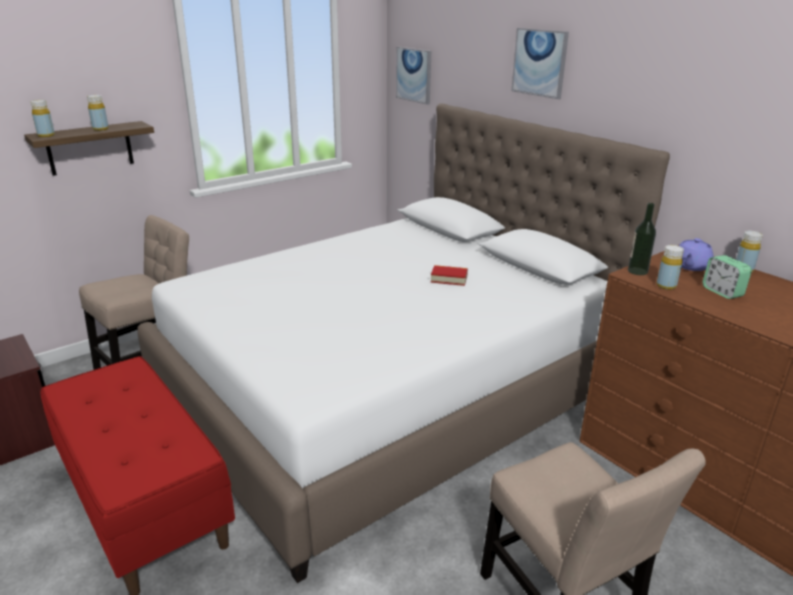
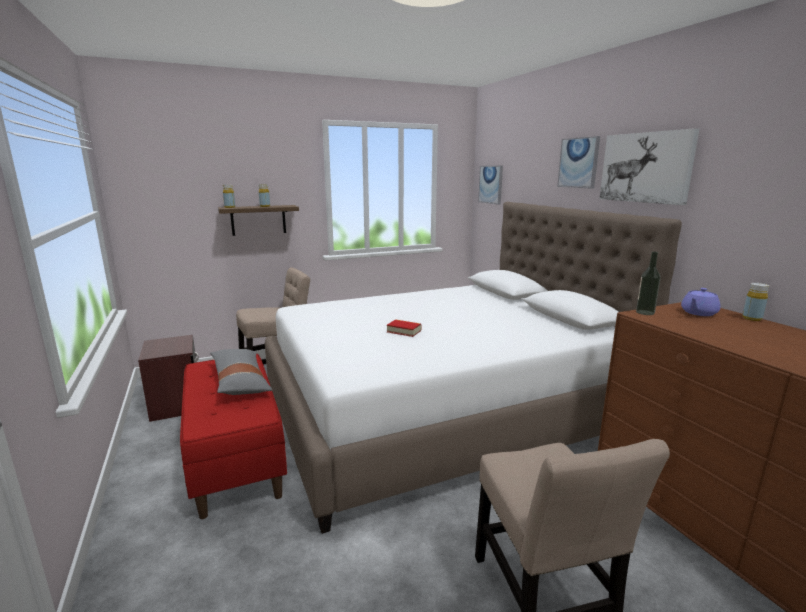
camera: 15 degrees right, 10 degrees down
book [431,265,468,286] -> book moved to [387,320,422,337]
yellow bottle [656,245,684,290] -> none
alarm clock [702,255,752,299] -> none
none -> grey pillow [210,349,272,395]
none -> picture [599,128,699,205]

